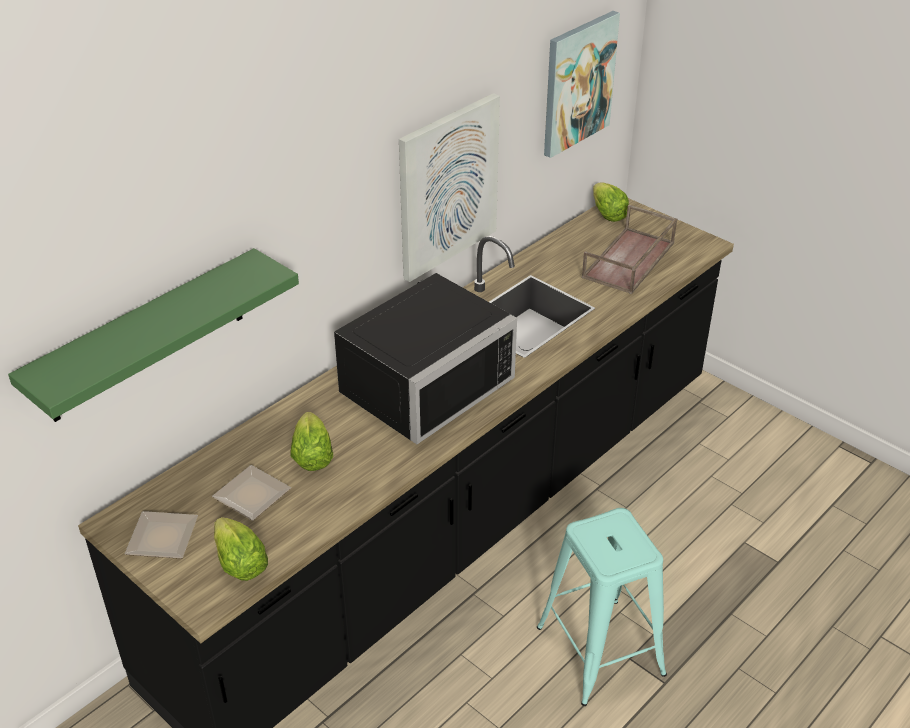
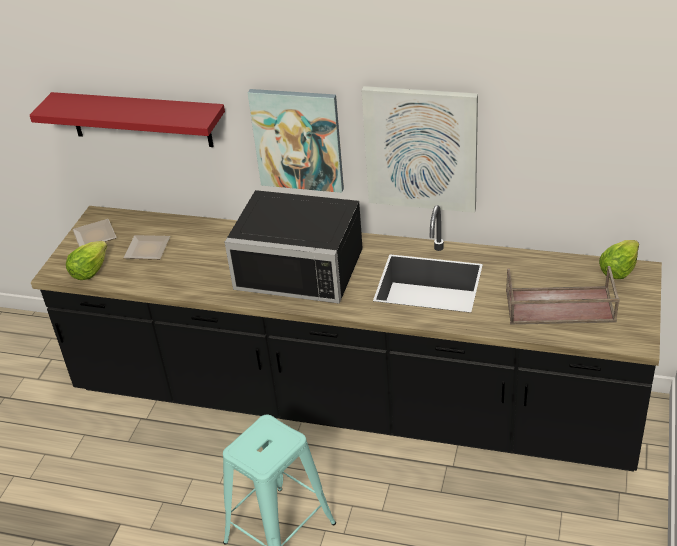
camera: 65 degrees right, 0 degrees up
green shelf [8,248,299,422] -> red shelf [30,92,225,147]
lettuce [290,412,333,471] -> none
picture [544,11,620,158] -> picture moved to [248,89,344,193]

